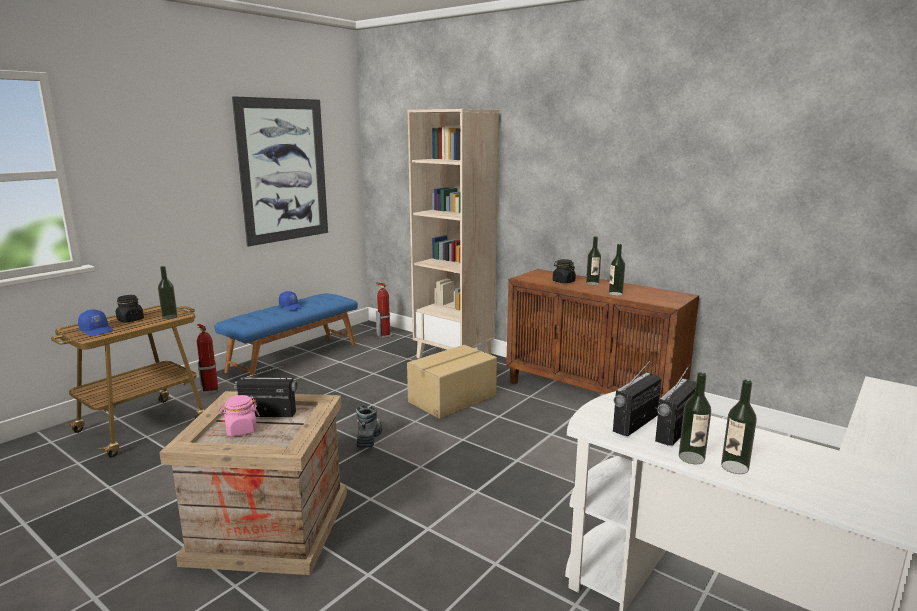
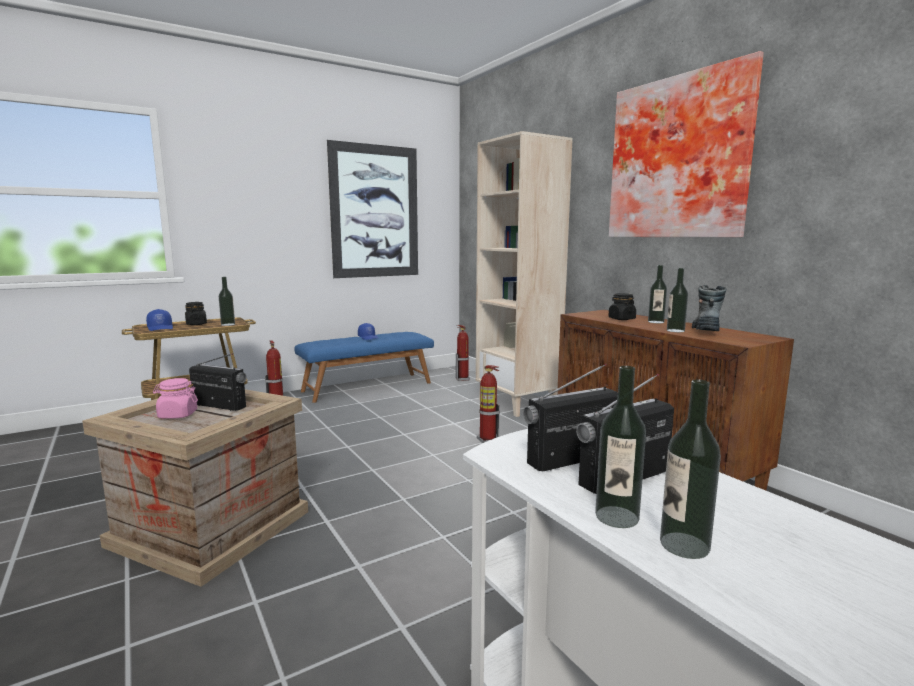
camera: 20 degrees right, 5 degrees down
boot [356,405,382,448] -> boot moved to [692,285,727,331]
cardboard box [407,345,497,419] -> fire extinguisher [477,365,500,443]
none -> picture [609,51,764,237]

